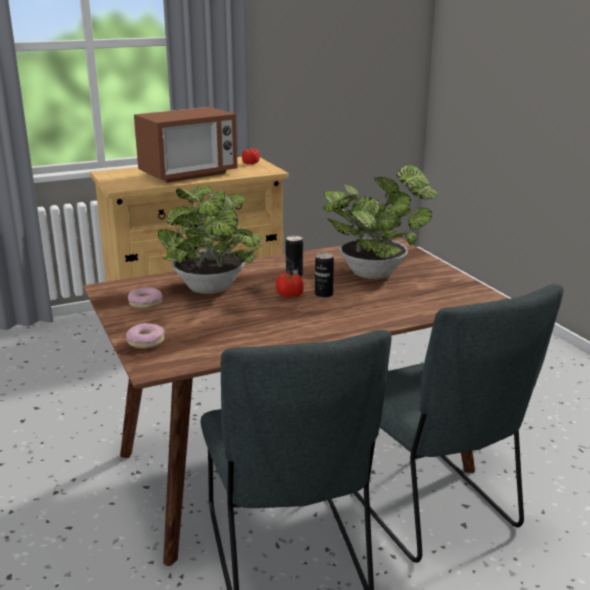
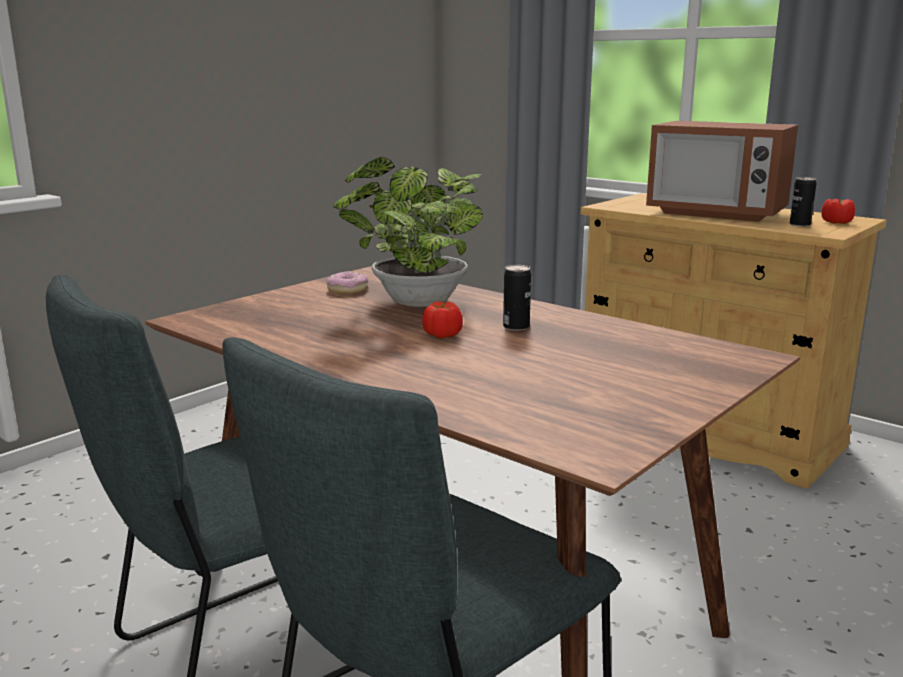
camera: 65 degrees right, 5 degrees down
donut [126,323,165,349] -> none
can [315,252,334,298] -> can moved to [790,177,817,227]
potted plant [323,165,439,279] -> none

